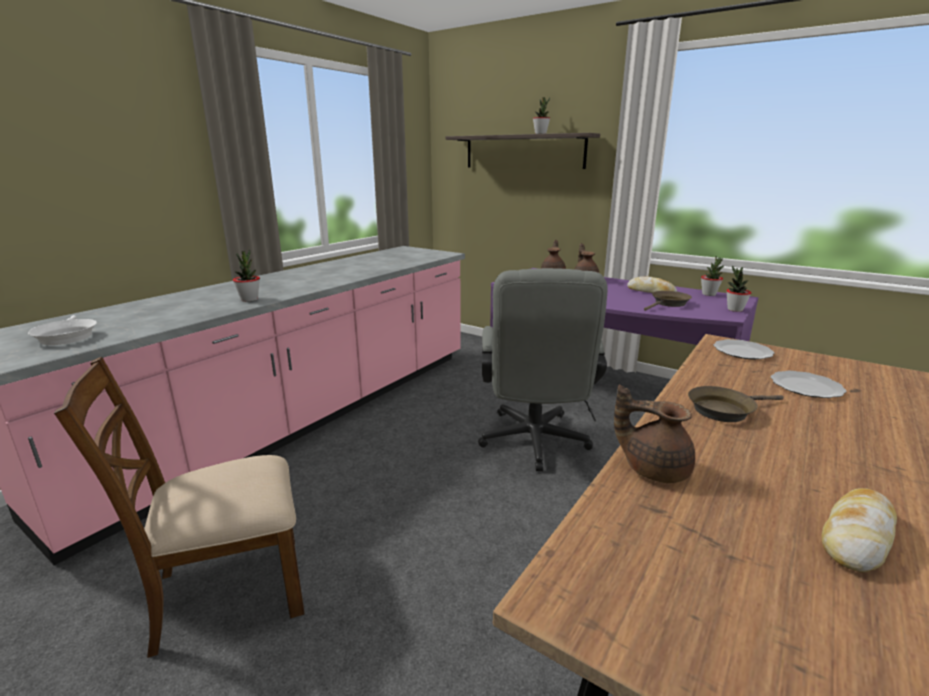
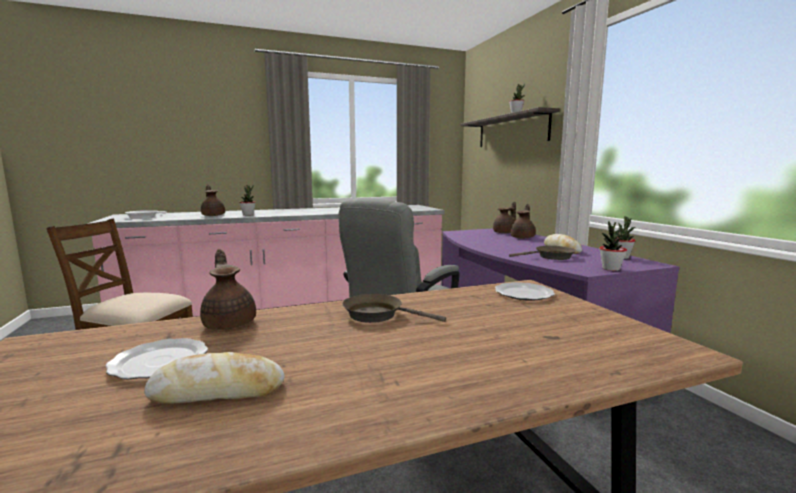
camera: 35 degrees right, 10 degrees down
plate [771,371,847,398] -> plate moved to [105,338,208,380]
none -> brown teapot [201,185,225,216]

